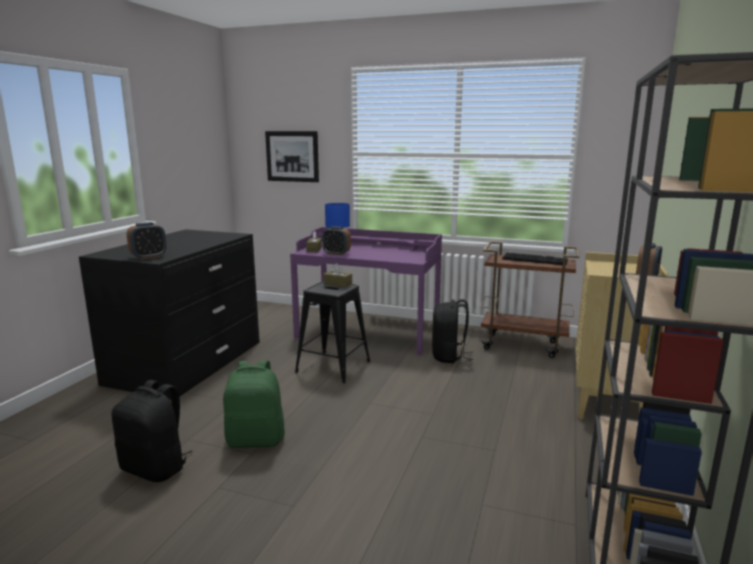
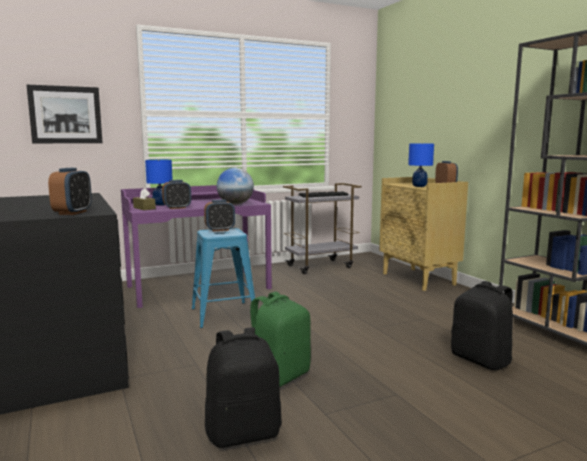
camera: 45 degrees left, 5 degrees down
black stool [295,281,370,383] -> blue stool [192,228,255,328]
brown tissue box [323,263,352,288] -> alarm clock [204,200,235,231]
black backpack [432,299,474,363] -> black backpack moved to [451,281,513,370]
brown cart [480,241,579,358] -> grey cart [283,183,362,274]
none -> globe [217,168,254,205]
none -> blue table lamp [408,143,434,187]

